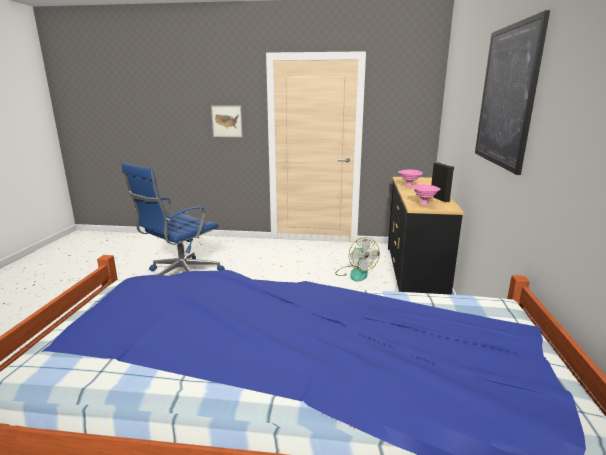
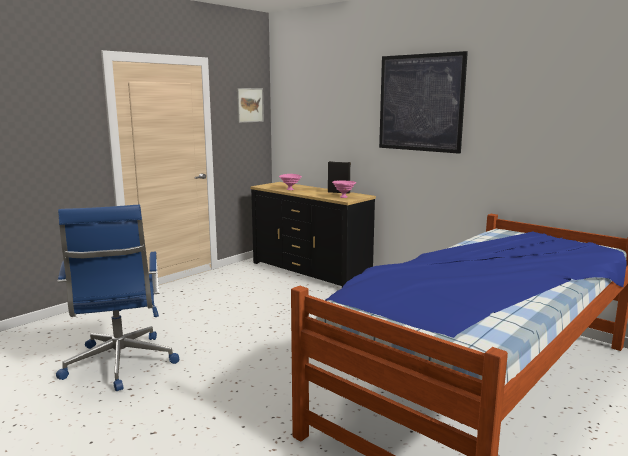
camera: 55 degrees left, 5 degrees down
picture [211,105,243,137] -> picture moved to [237,88,264,123]
fan [335,237,380,282] -> none

